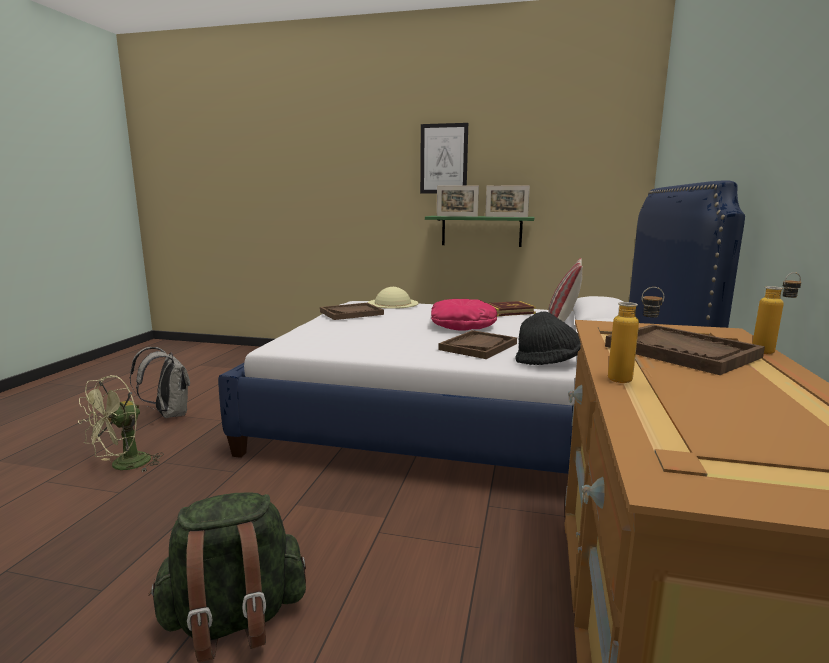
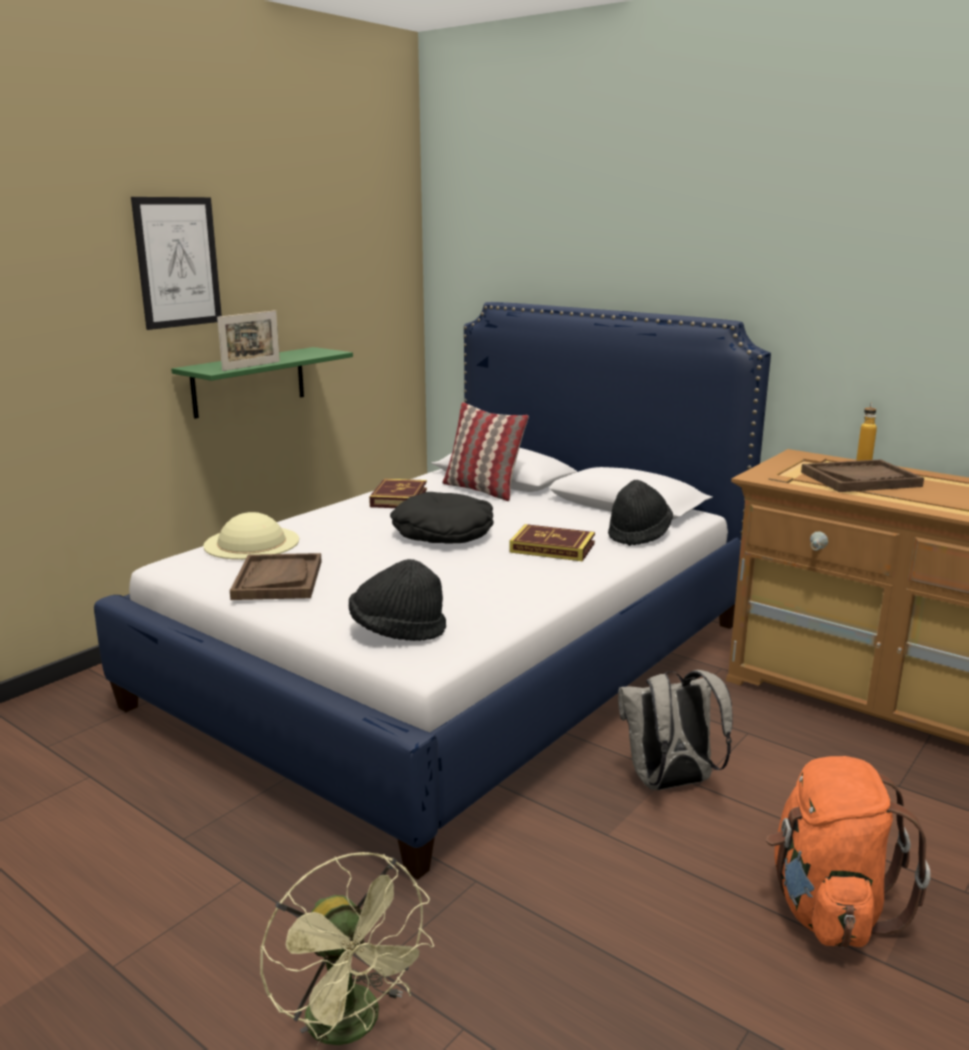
camera: 65 degrees left, 5 degrees up
grey backpack [130,347,190,418] -> grey backpack moved to [618,670,733,790]
green backpack [148,493,306,662] -> orange backpack [766,756,930,948]
pink pillow [431,299,497,331] -> black pillow [390,492,494,544]
brown tray [438,330,517,359] -> book [509,524,595,561]
picture frame [485,185,530,217] -> none
bottle [608,287,664,383] -> none
none -> black hat [349,559,446,641]

